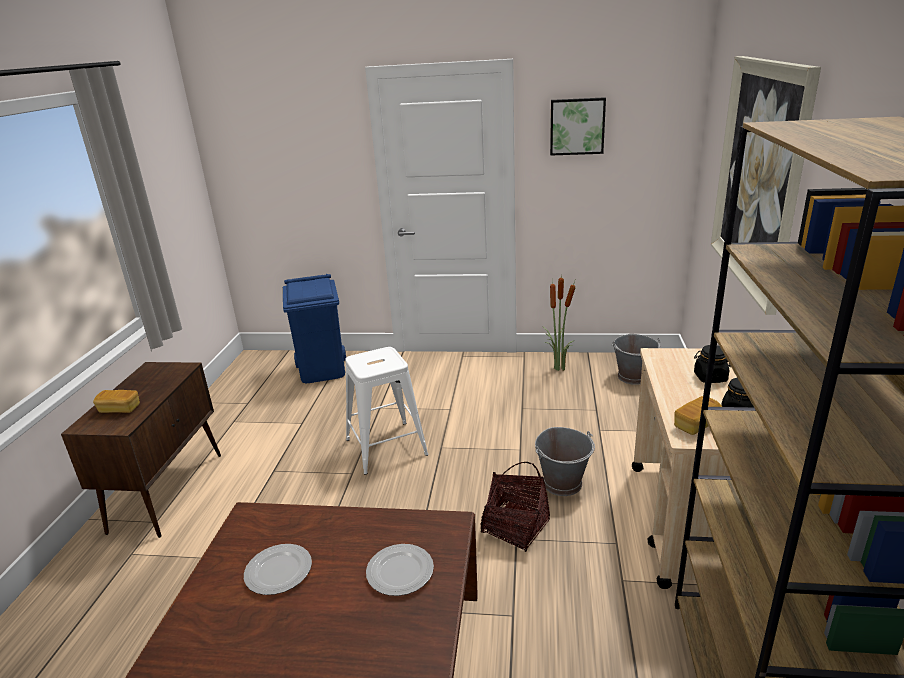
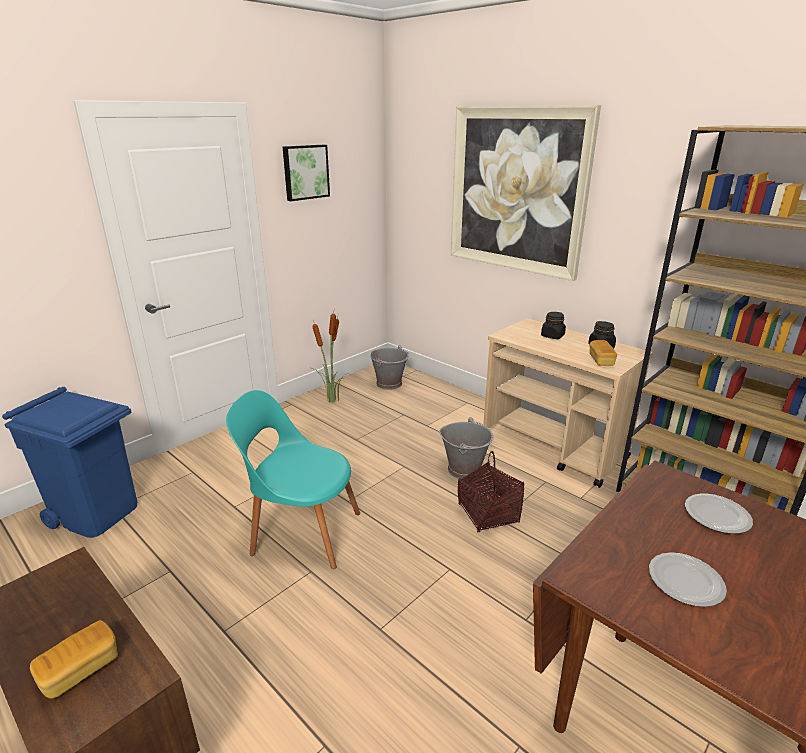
camera: 55 degrees left, 0 degrees up
white stool [345,347,428,475] -> turquoise chair [226,390,360,569]

